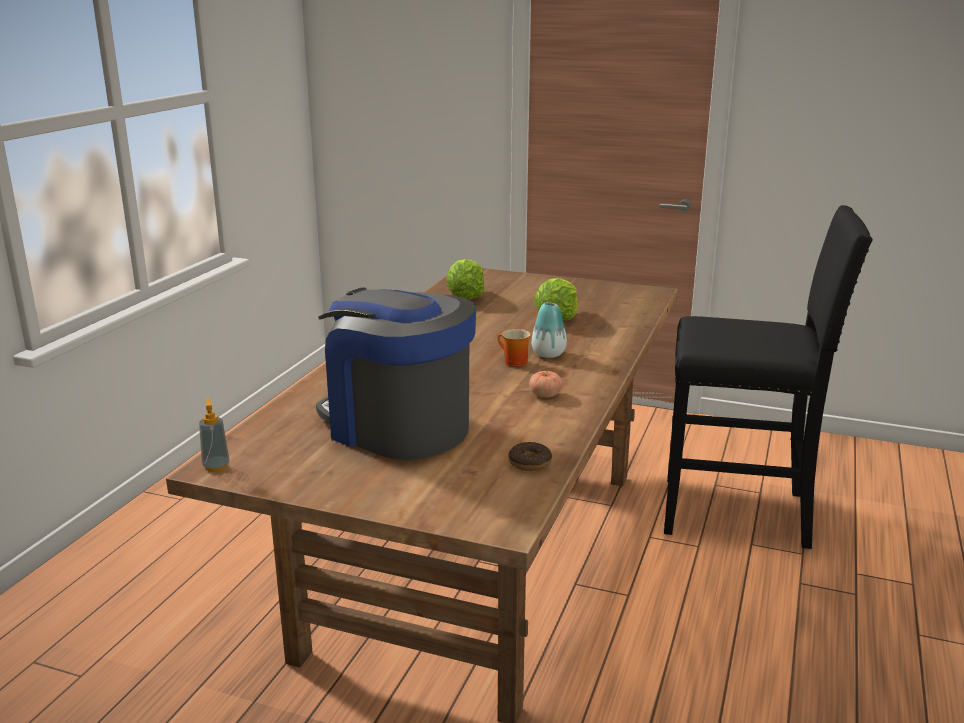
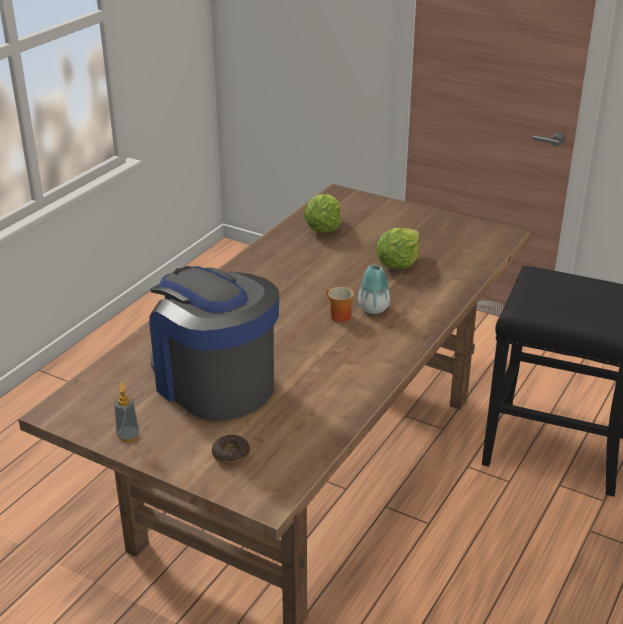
camera: 10 degrees right, 10 degrees up
soap dispenser [199,398,230,472] -> soap dispenser moved to [114,382,139,442]
donut [508,442,552,471] -> donut moved to [212,435,250,465]
tomato [529,371,563,398] -> none

